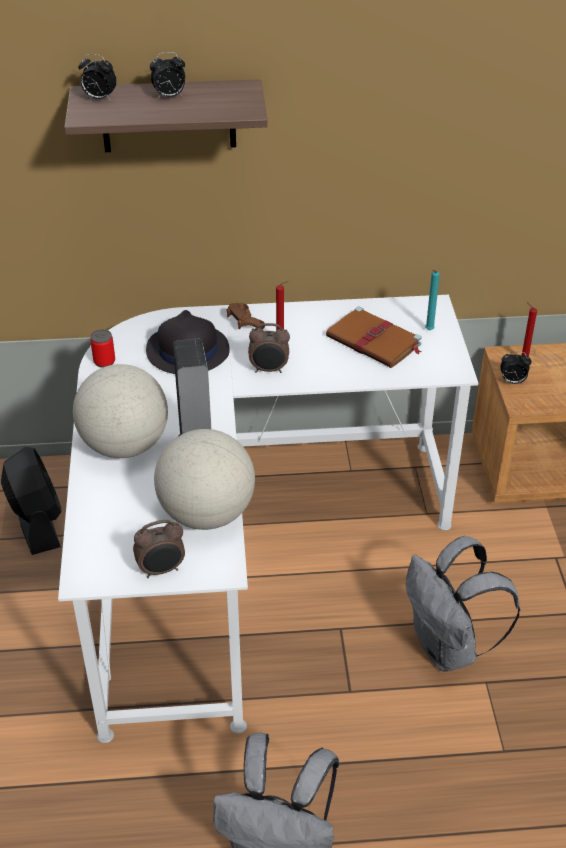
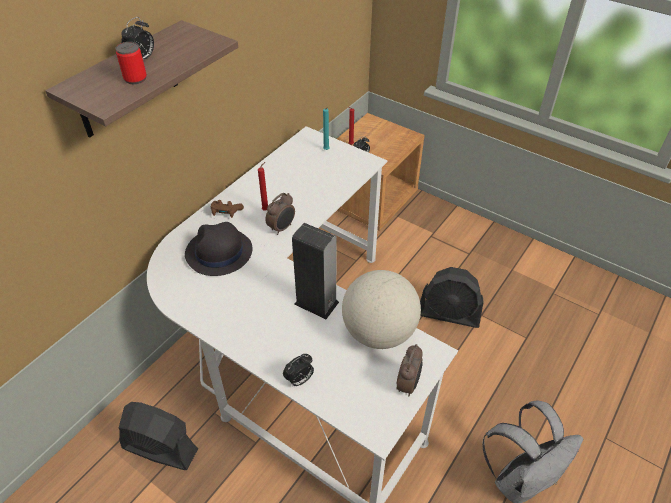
camera: 50 degrees left, 5 degrees up
globe [73,364,168,458] -> none
alarm clock [78,54,117,100] -> alarm clock moved to [283,354,314,387]
can [90,329,115,368] -> can moved to [115,42,147,84]
brown book [326,307,422,368] -> none
grey backpack [406,536,520,672] -> black fan [420,267,483,328]

